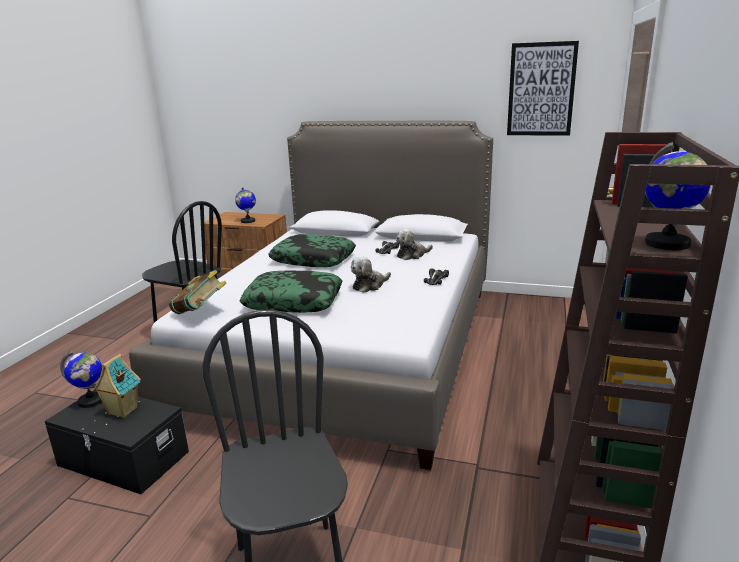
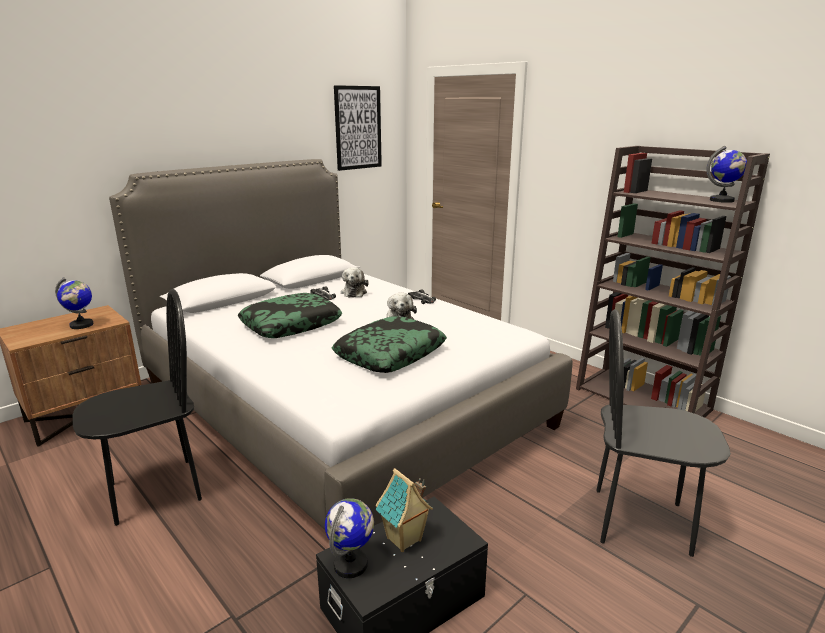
camera: 60 degrees left, 0 degrees up
book [169,270,227,314] -> none

